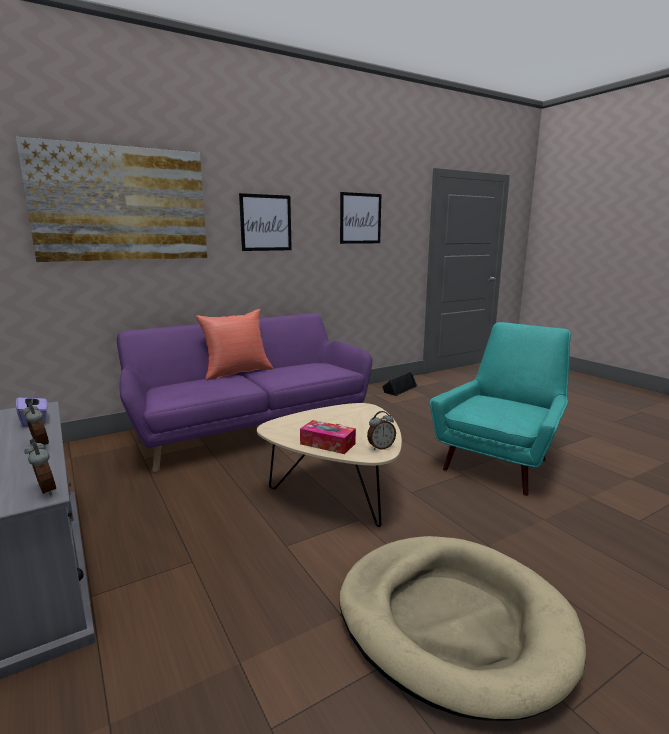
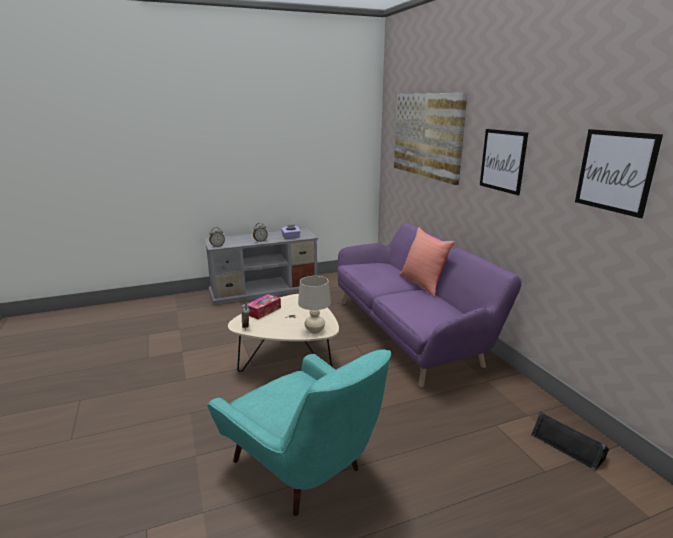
camera: 100 degrees right, 5 degrees up
beige dog bed [339,536,586,721] -> none
none -> beige table lamp [298,276,331,334]

